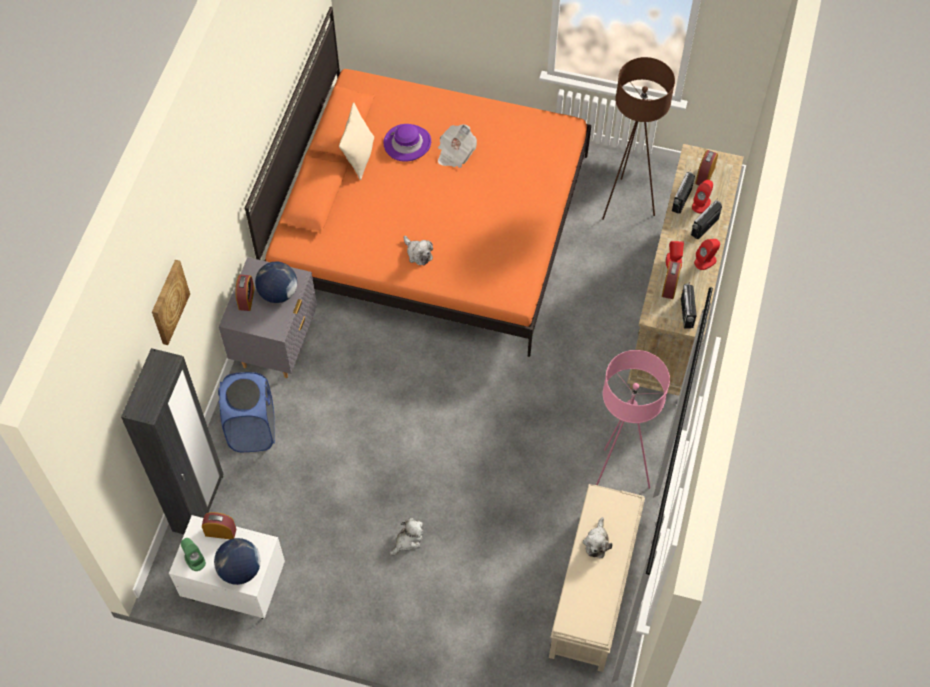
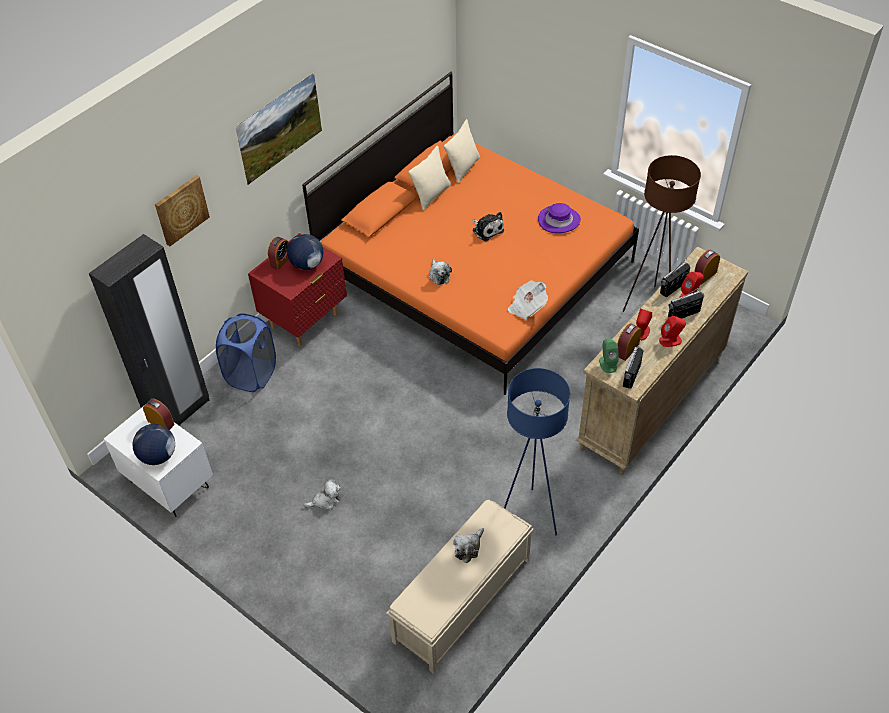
camera: 25 degrees right, 10 degrees down
green speaker [181,538,206,571] -> green speaker moved to [599,338,619,373]
grey nightstand [219,257,317,378] -> red nightstand [248,233,347,346]
purple hat [383,124,431,162] -> purple hat moved to [538,203,581,233]
newspaper [438,124,477,168] -> newspaper moved to [508,280,548,320]
pink floor lamp [596,350,670,489] -> blue floor lamp [504,368,570,536]
none -> picture [236,73,322,185]
none -> beige pillow [444,119,480,184]
none -> plush toy [472,212,504,241]

